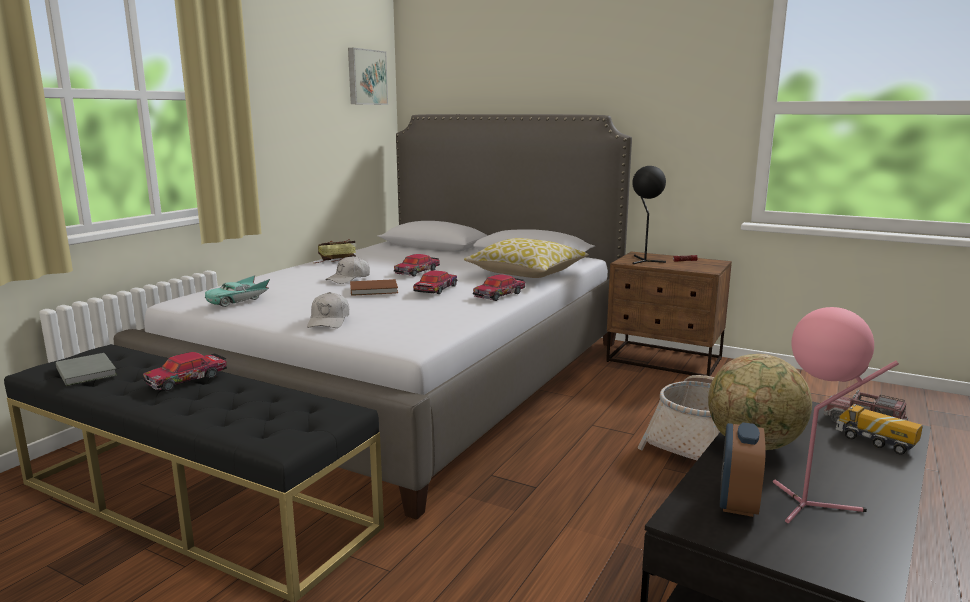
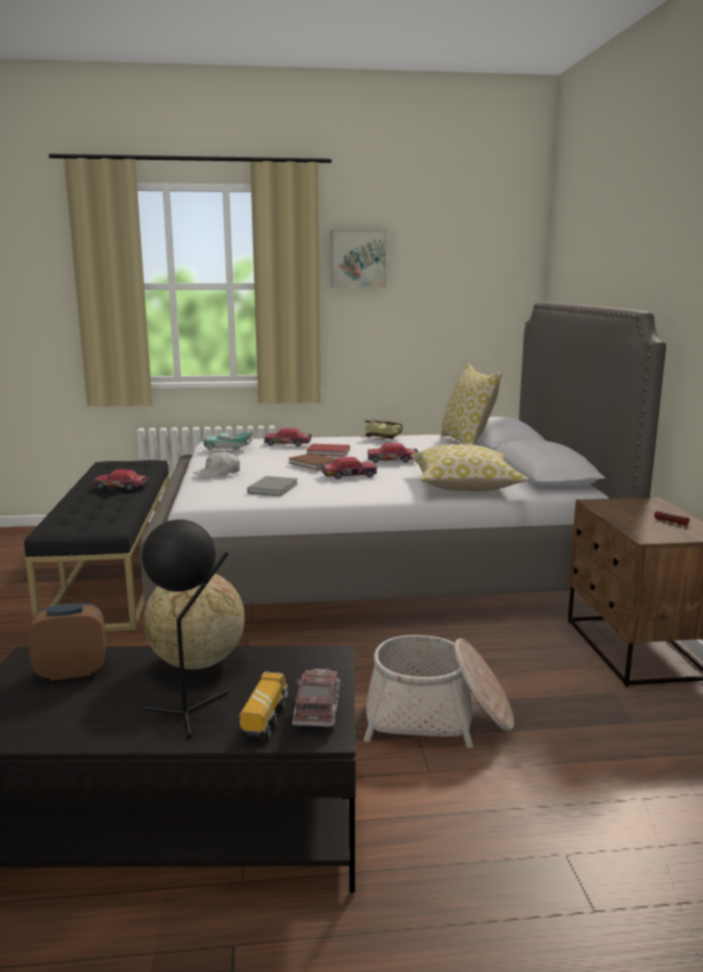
camera: 55 degrees right, 0 degrees up
grey book [56,353,117,386] -> grey book moved to [247,476,298,496]
white cap [325,256,370,284] -> red book [306,444,350,456]
picture [348,48,388,105] -> picture moved to [330,230,387,288]
toy car [473,274,525,301] -> toy car moved to [264,428,312,446]
black table lamp [632,166,666,264] -> black table lamp moved to [142,519,230,738]
pink table lamp [773,307,899,523] -> none
none -> pillow [441,363,502,445]

